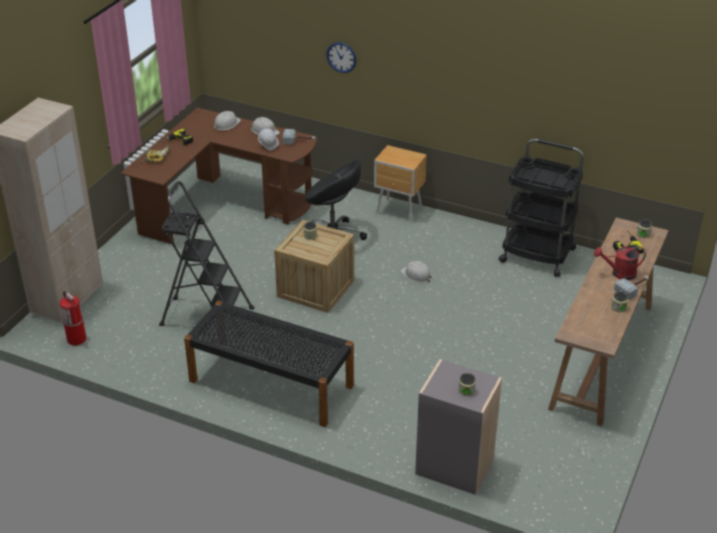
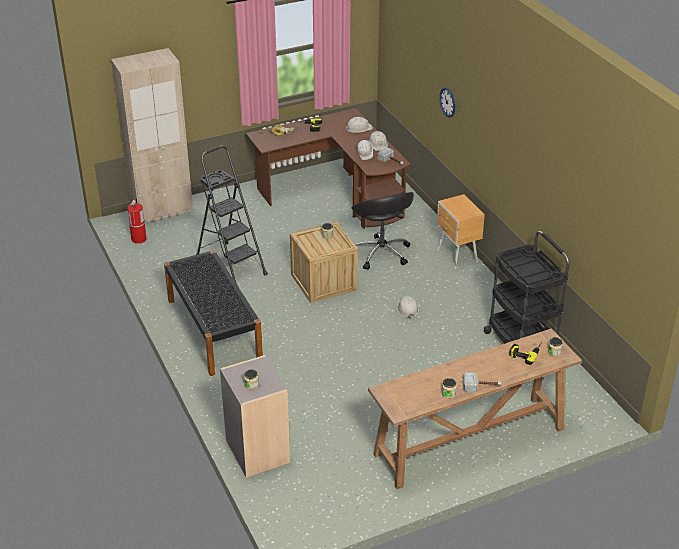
camera: 40 degrees right, 0 degrees up
red watering can [594,246,646,280] -> none

